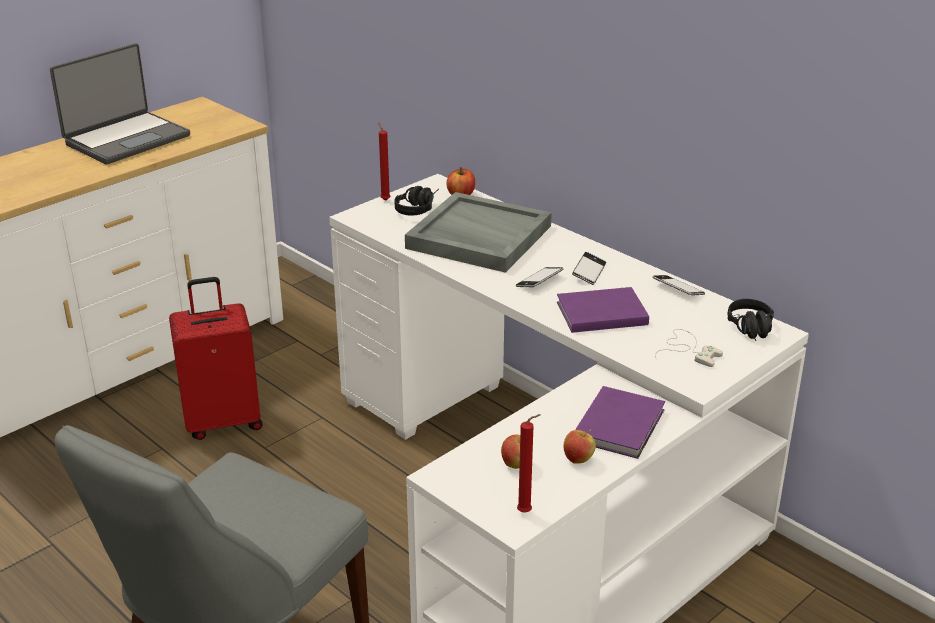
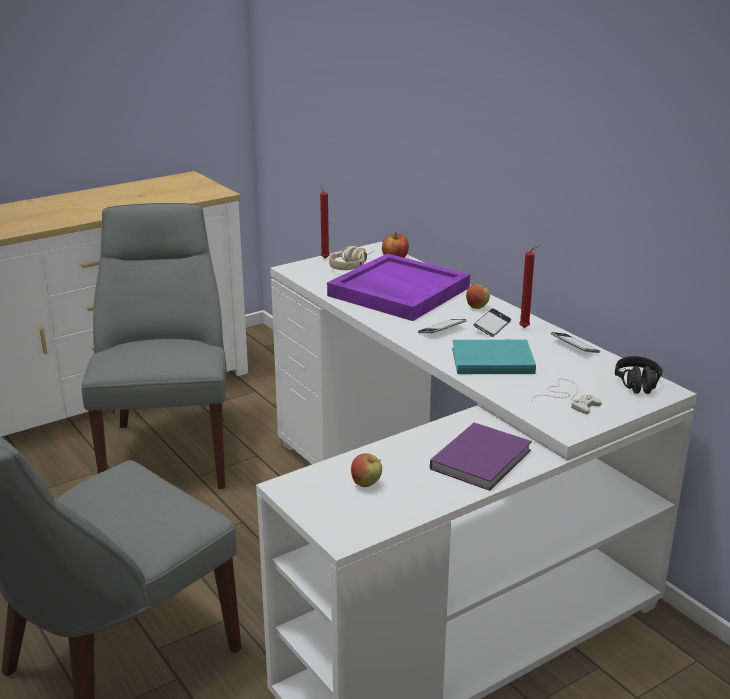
camera: 10 degrees right, 5 degrees down
laptop [50,43,190,164] -> none
red suitcase [169,277,263,440] -> grey chair [82,203,226,489]
black headphones [394,186,439,216] -> beige headphones [329,246,375,270]
grey tray [405,192,552,273] -> purple tray [327,253,470,321]
red candle [517,414,541,513] -> red candle moved to [519,245,540,328]
purple book [557,287,649,333] -> turquoise book [452,340,536,374]
apple [563,429,596,464] -> apple moved to [466,284,490,309]

